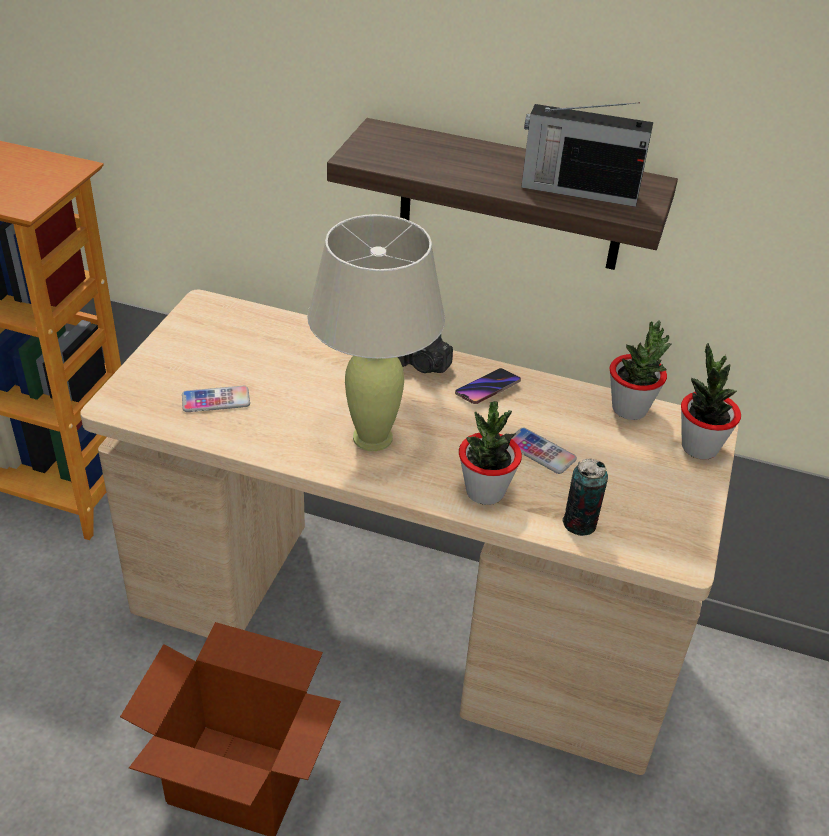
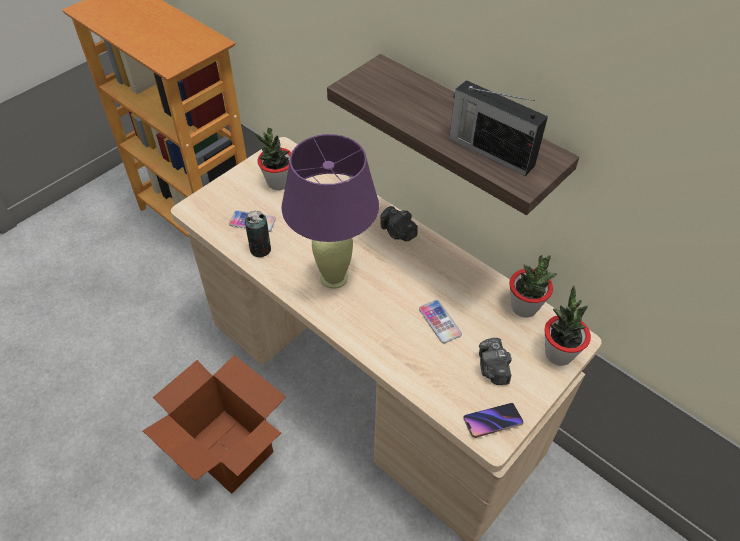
camera: 25 degrees right, 10 degrees up
beige table lamp [307,214,445,451] -> purple table lamp [282,134,379,289]
phone [455,368,521,404] -> phone moved to [463,403,524,438]
potted plant [459,401,522,505] -> potted plant moved to [255,128,292,190]
can [562,459,608,536] -> can moved to [245,211,271,257]
none -> camera [479,338,512,385]

